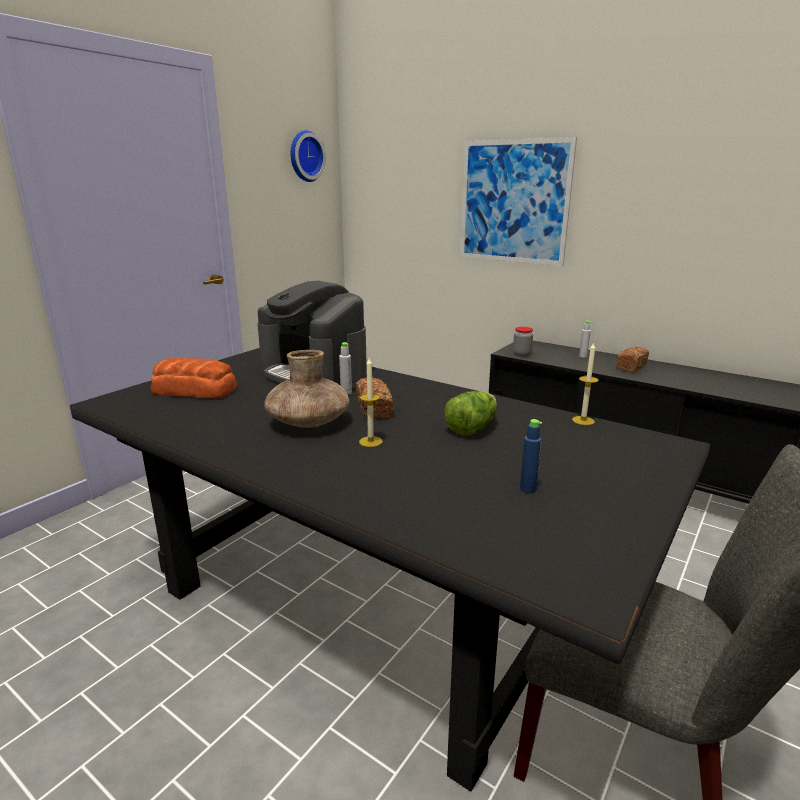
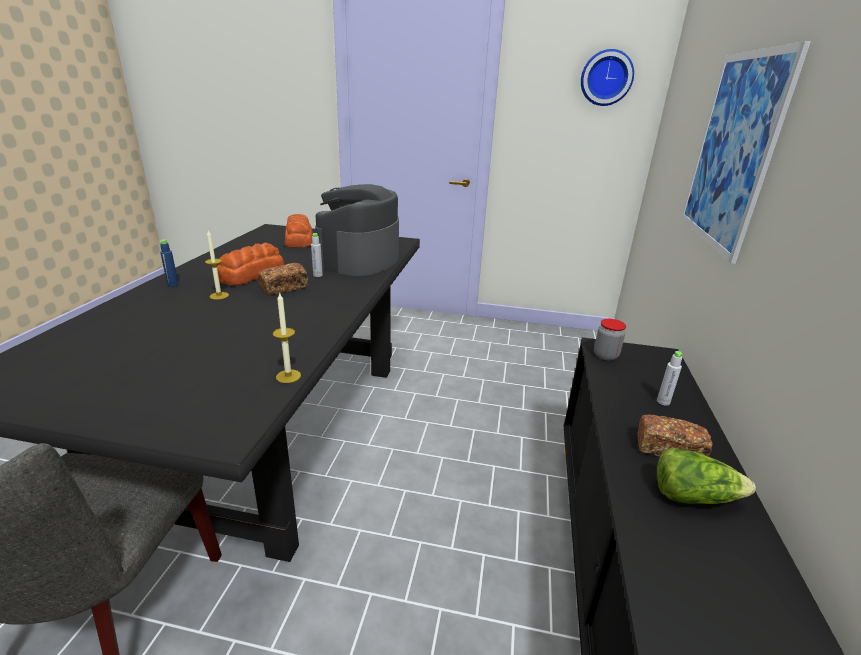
camera: 65 degrees right, 5 degrees up
brown vase [264,350,349,428] -> bread [217,243,285,286]
lettuce [444,391,497,436] -> lettuce moved to [657,447,756,504]
blue bottle [520,419,542,493] -> blue bottle moved to [160,239,179,287]

